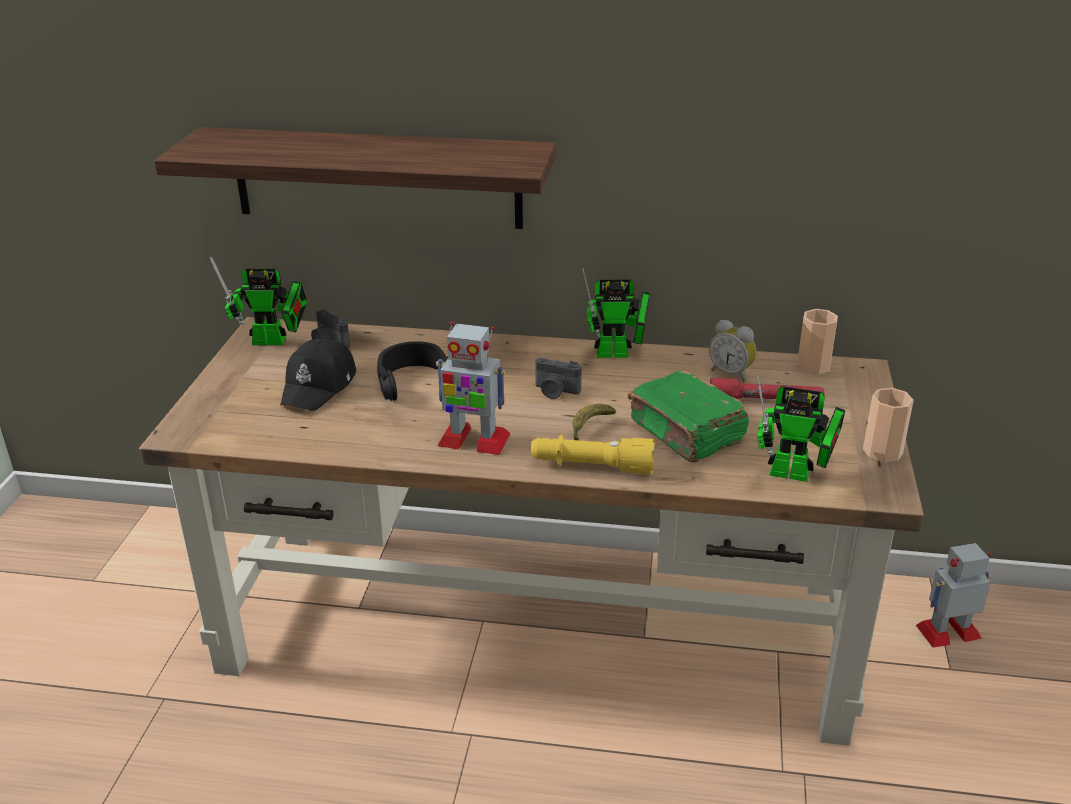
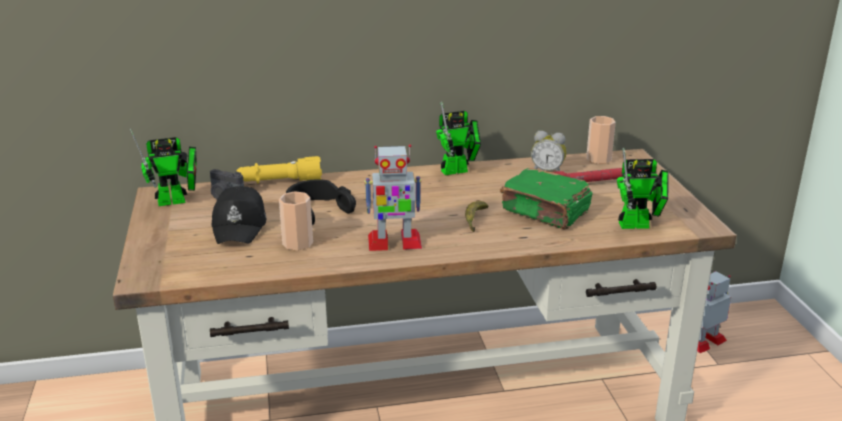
camera: 20 degrees left, 5 degrees down
shelf [154,127,556,229] -> none
yellow flashlight [531,435,655,474] -> yellow flashlight moved to [237,156,322,183]
camera [535,358,581,399] -> none
cup [863,388,914,462] -> cup moved to [279,191,313,251]

